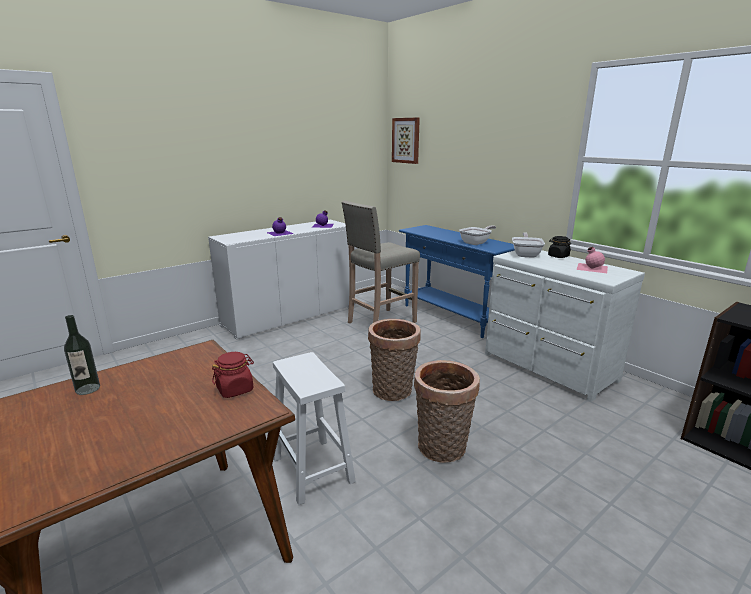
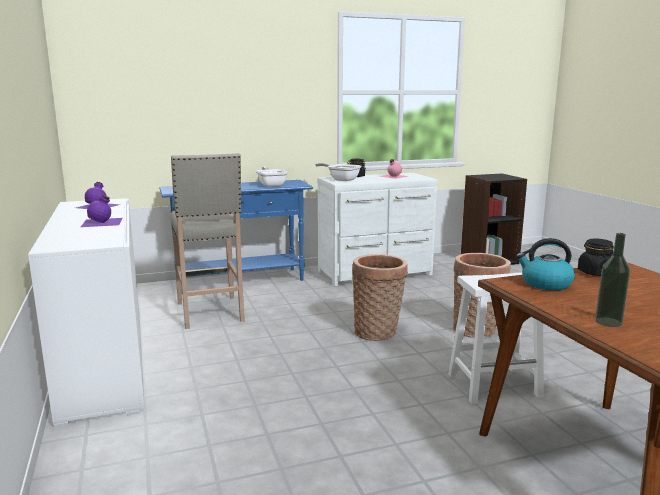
camera: 70 degrees left, 5 degrees down
red jar [212,352,254,398] -> black jar [578,239,614,276]
picture [392,118,420,164] -> none
none -> kettle [516,238,575,290]

